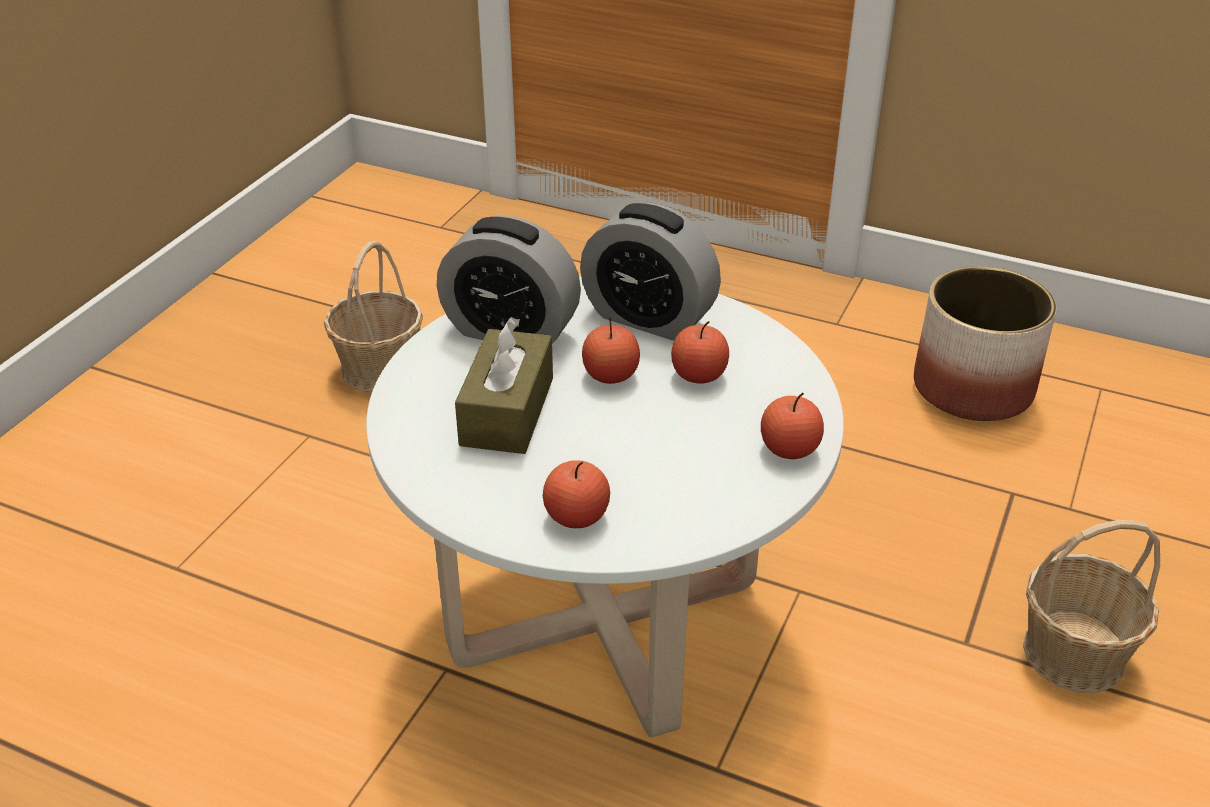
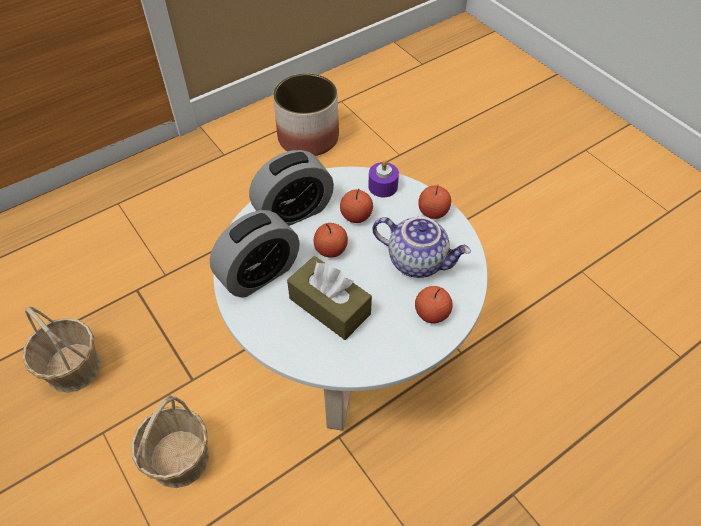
camera: 60 degrees left, 15 degrees up
basket [1023,520,1160,693] -> basket moved to [131,395,209,488]
none -> purple candle [368,160,399,197]
none -> teapot [372,217,471,278]

